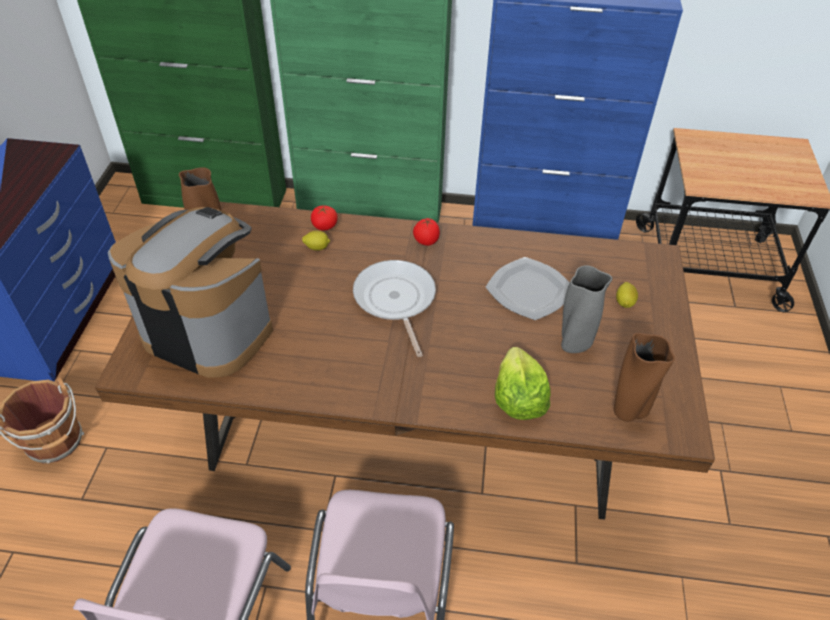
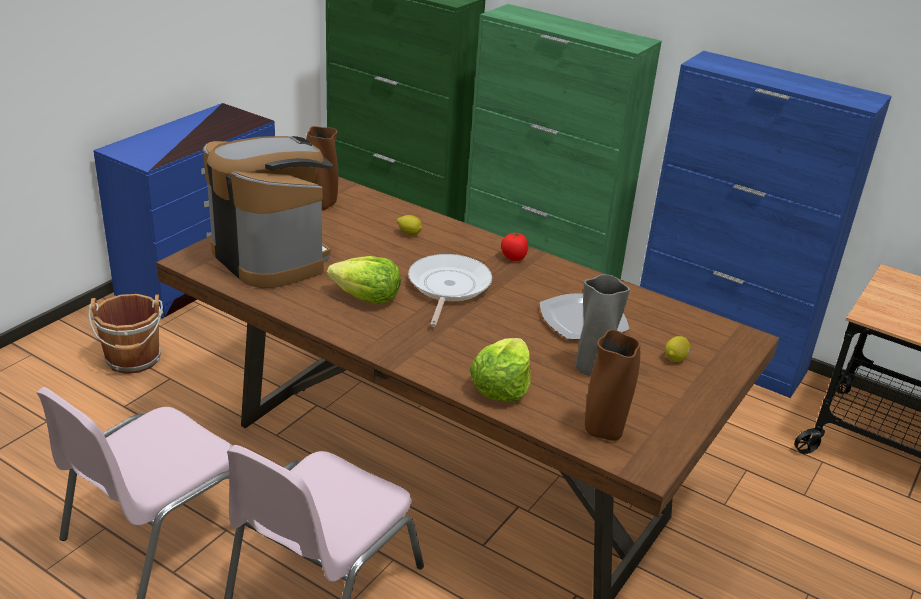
camera: 25 degrees right, 15 degrees down
tomato [311,206,337,231] -> none
none -> lettuce [327,256,401,305]

